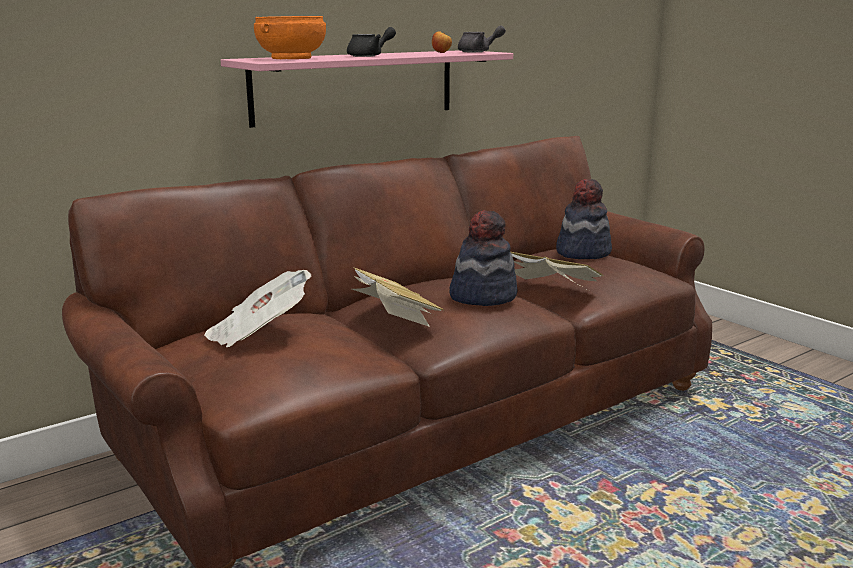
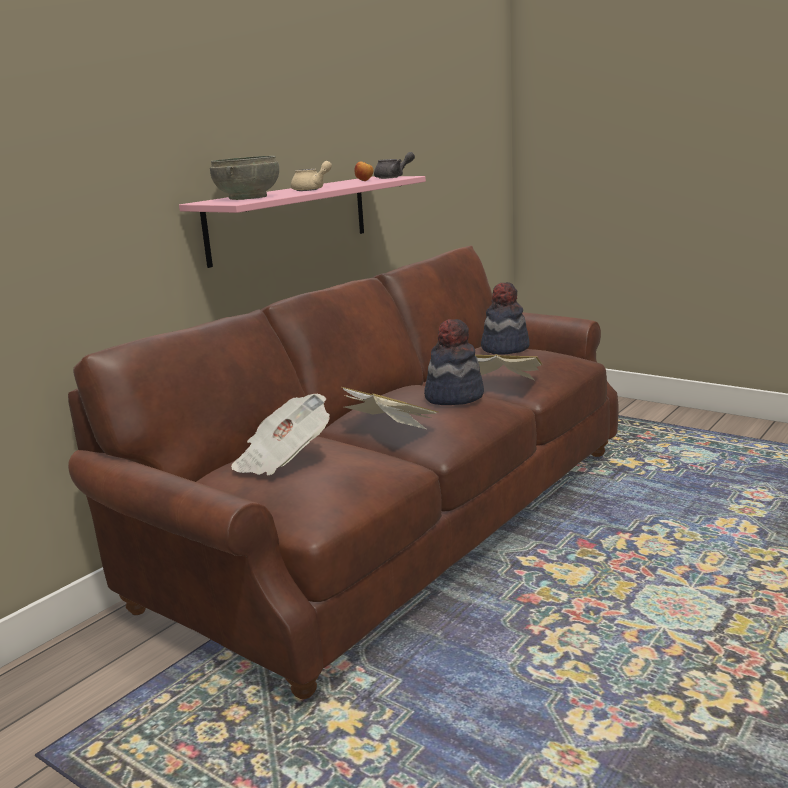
camera: 15 degrees left, 0 degrees up
orange bowl [254,16,326,59] -> grey bowl [210,156,279,200]
black teapot [347,27,396,57] -> beige teapot [291,161,332,191]

